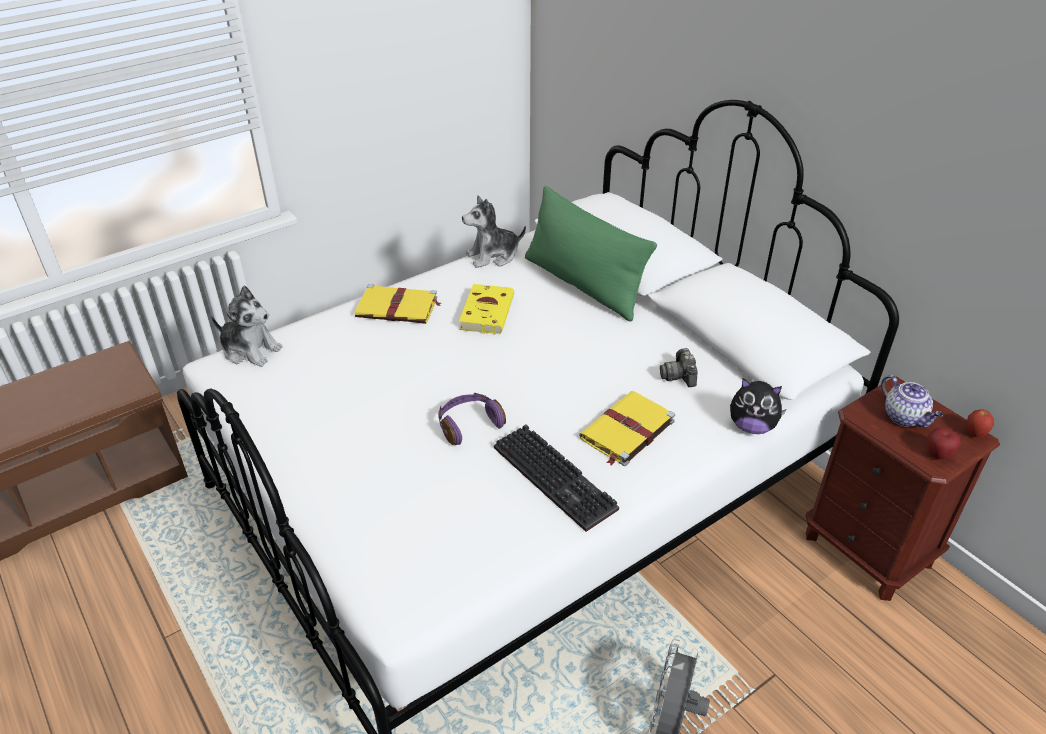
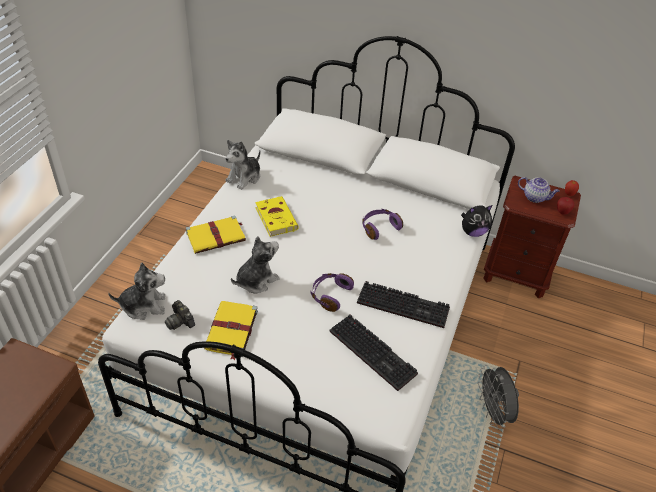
camera: 35 degrees left, 5 degrees up
green pillow [525,185,657,321] -> none
yellow book [579,391,675,466] -> yellow book moved to [204,301,258,360]
camera [660,348,698,387] -> camera moved to [165,300,195,330]
none -> plush toy [231,236,280,293]
none -> keyboard [330,314,418,391]
none -> purple headphones [362,209,403,240]

